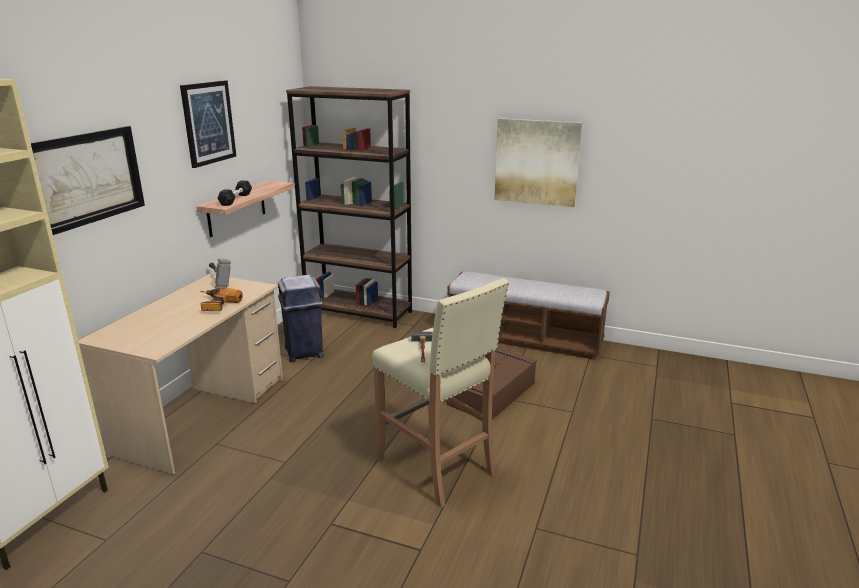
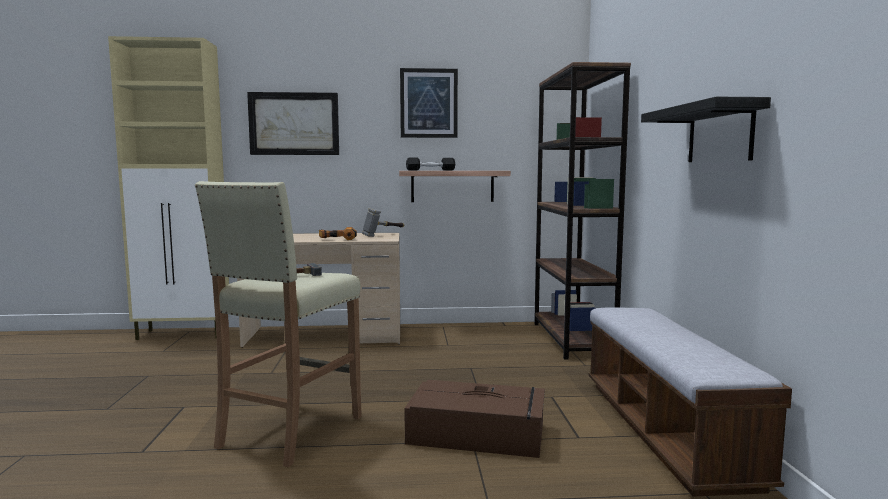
camera: 65 degrees right, 15 degrees down
blue trash can [278,275,324,362] -> none
picture [494,118,582,207] -> black shelf [641,97,771,162]

